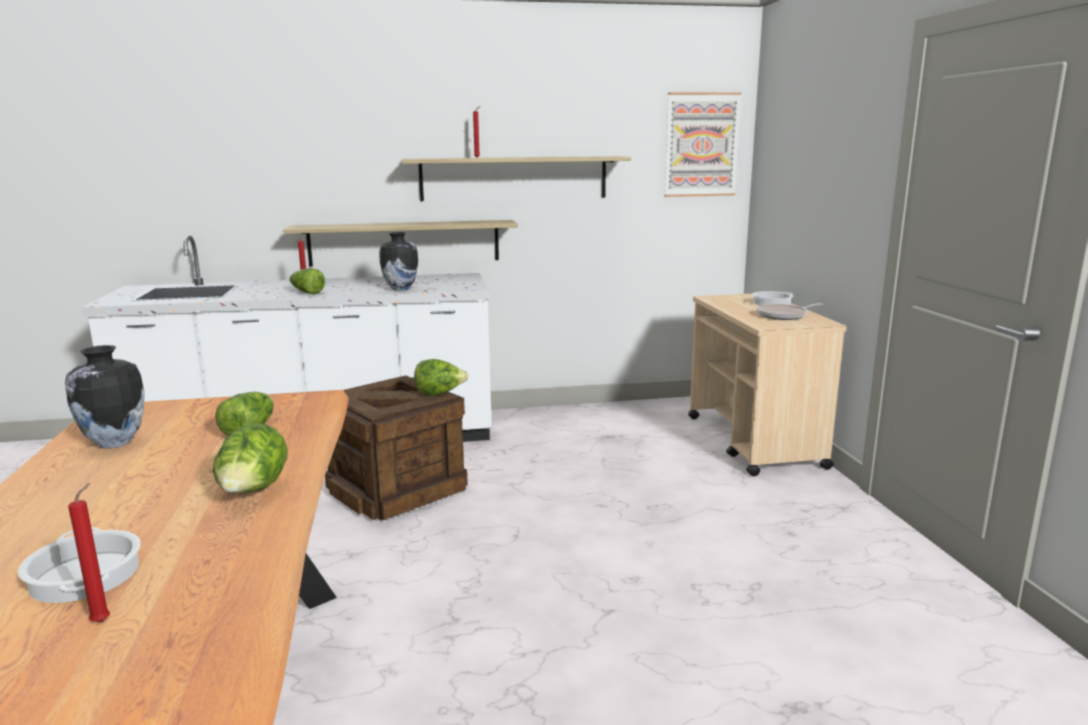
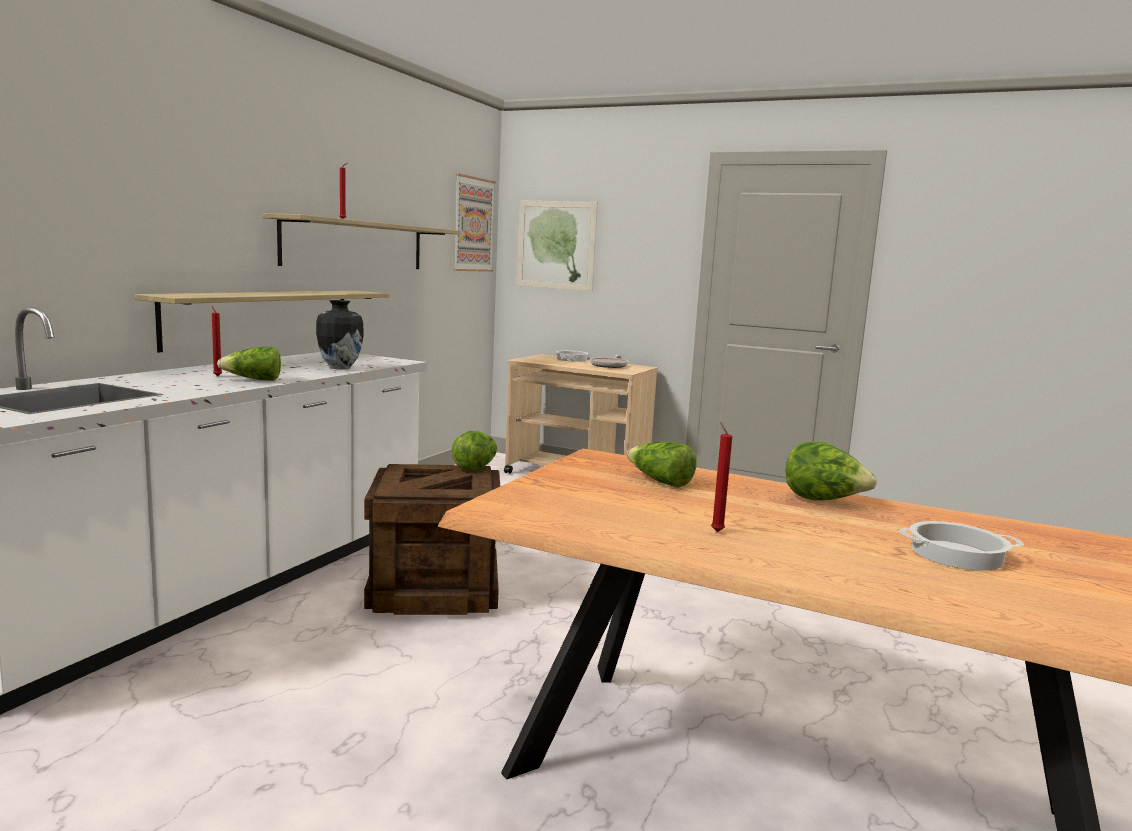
camera: 55 degrees left, 5 degrees down
vase [65,345,145,449] -> none
red candle [68,483,110,623] -> red candle moved to [711,422,732,532]
none -> picture [517,201,598,291]

